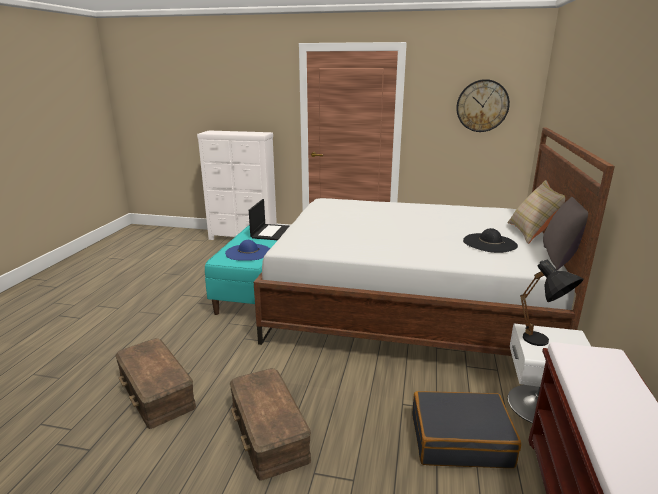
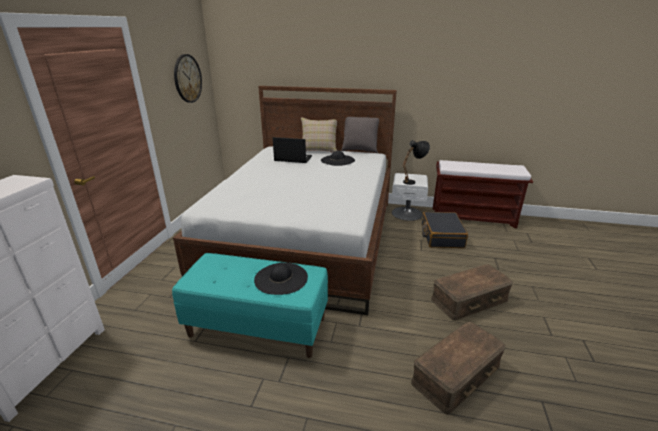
camera: 90 degrees left, 5 degrees up
blue hat [225,240,270,261] -> black hat [254,262,308,295]
laptop [249,199,290,240] -> laptop moved to [273,137,312,163]

